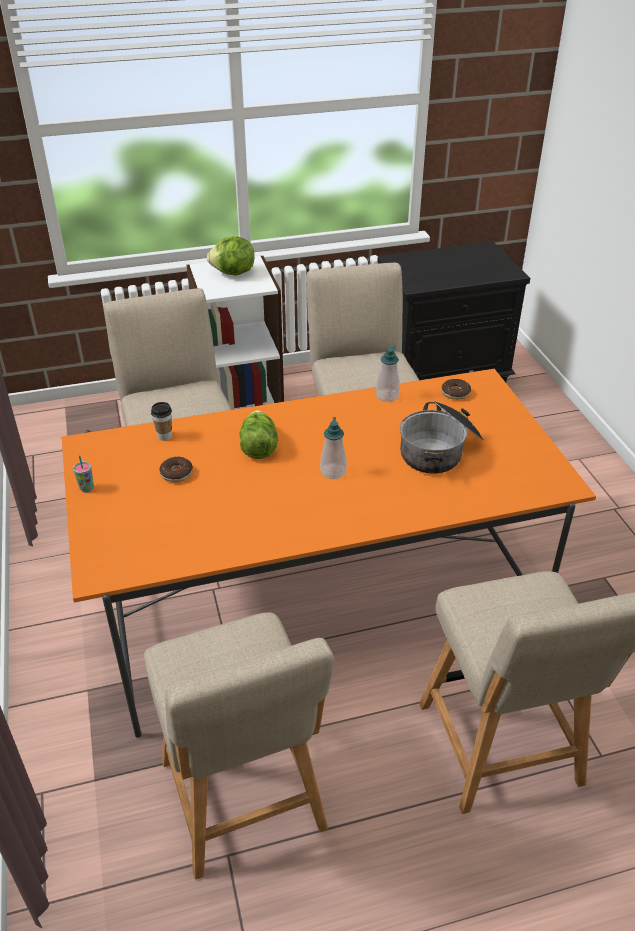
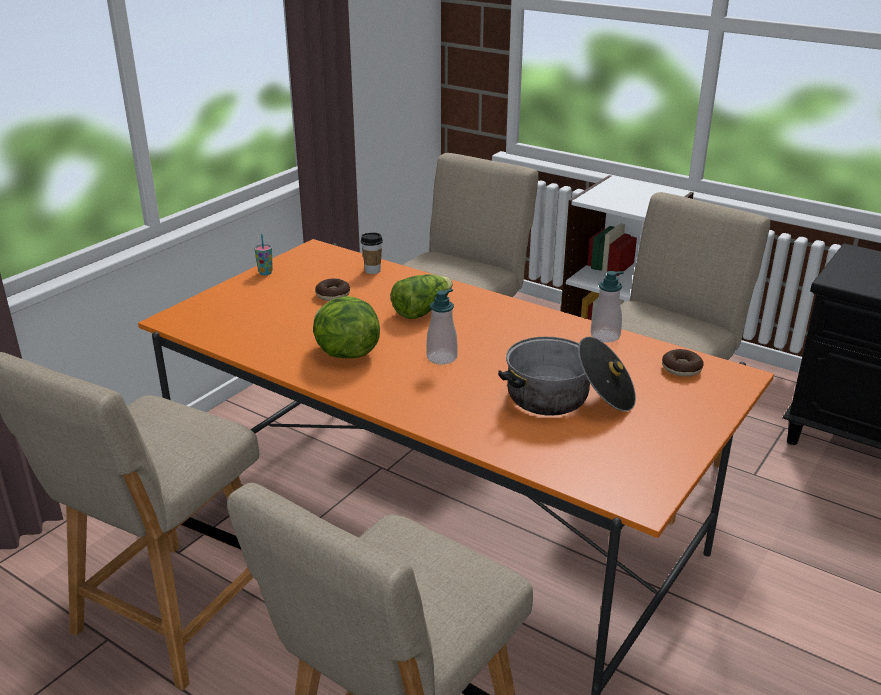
camera: 50 degrees right, 10 degrees down
lettuce [207,236,255,276] -> lettuce moved to [313,296,380,358]

